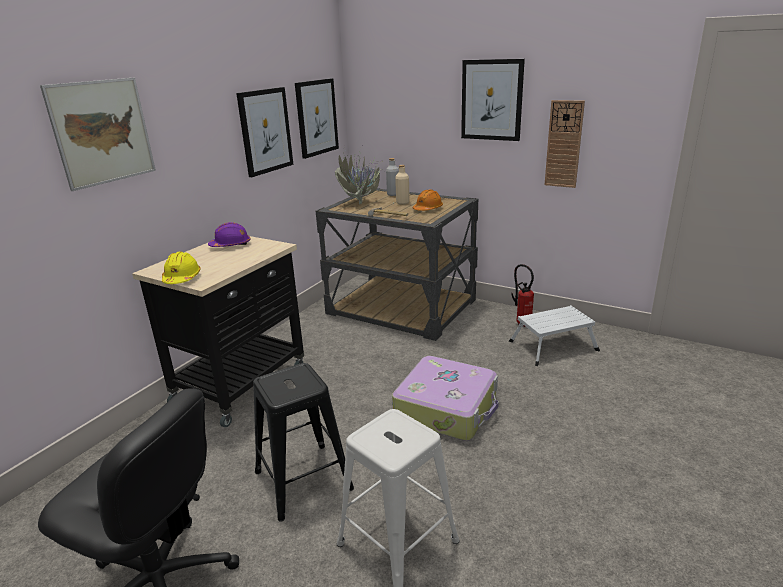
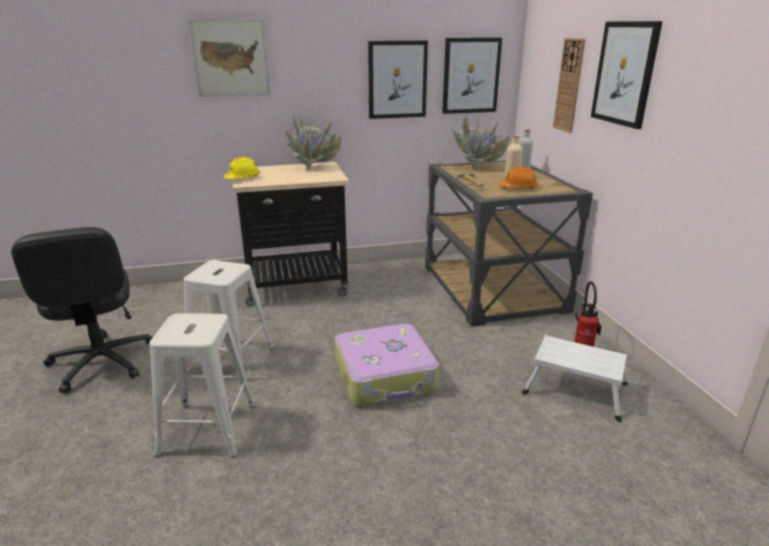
camera: 45 degrees right, 0 degrees up
purple hard hat [208,222,251,247] -> potted plant [283,114,344,176]
black stool [253,363,354,522] -> white stool [184,260,274,383]
wall clock [545,100,585,188] -> wall clock moved to [553,38,585,133]

